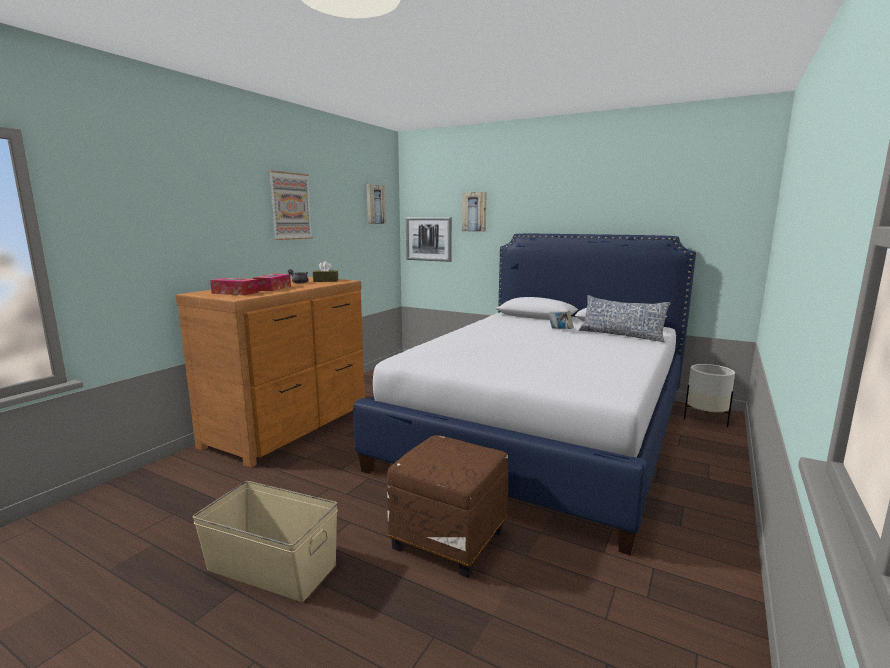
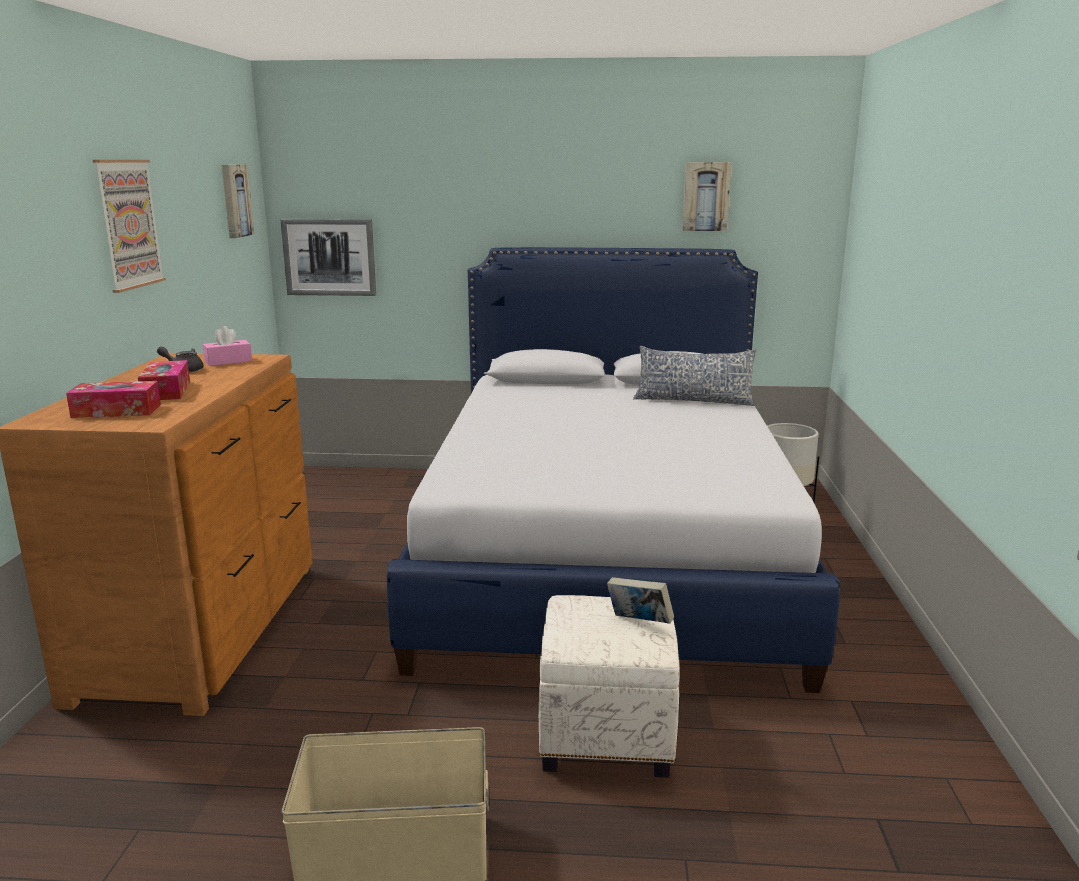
camera: 25 degrees left, 5 degrees up
brown tissue box [313,261,338,282] -> pink tissue box [203,326,252,366]
brown ottoman [386,435,508,578] -> white ottoman [539,595,680,778]
picture [462,192,487,232] -> picture moved to [682,162,731,231]
book [548,311,573,329] -> book moved to [607,577,674,624]

